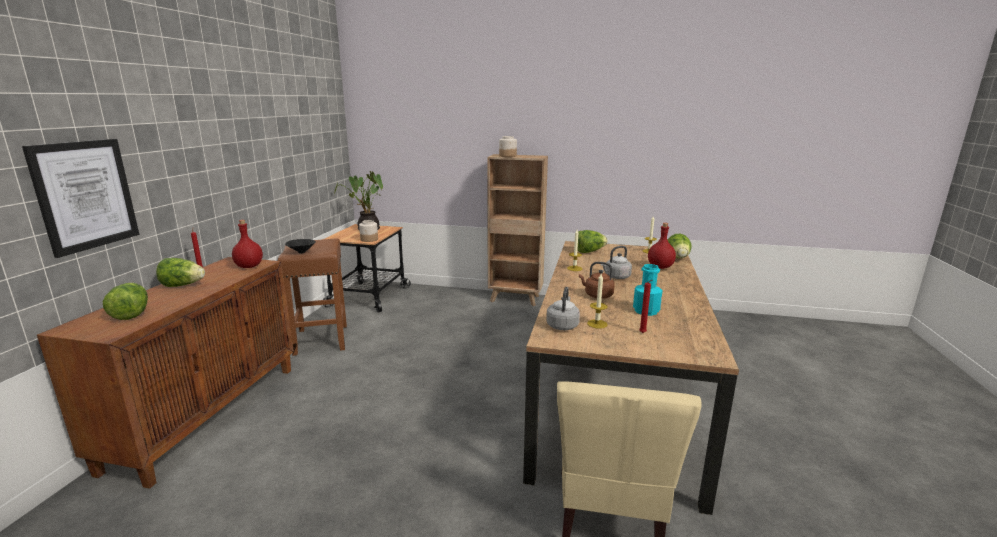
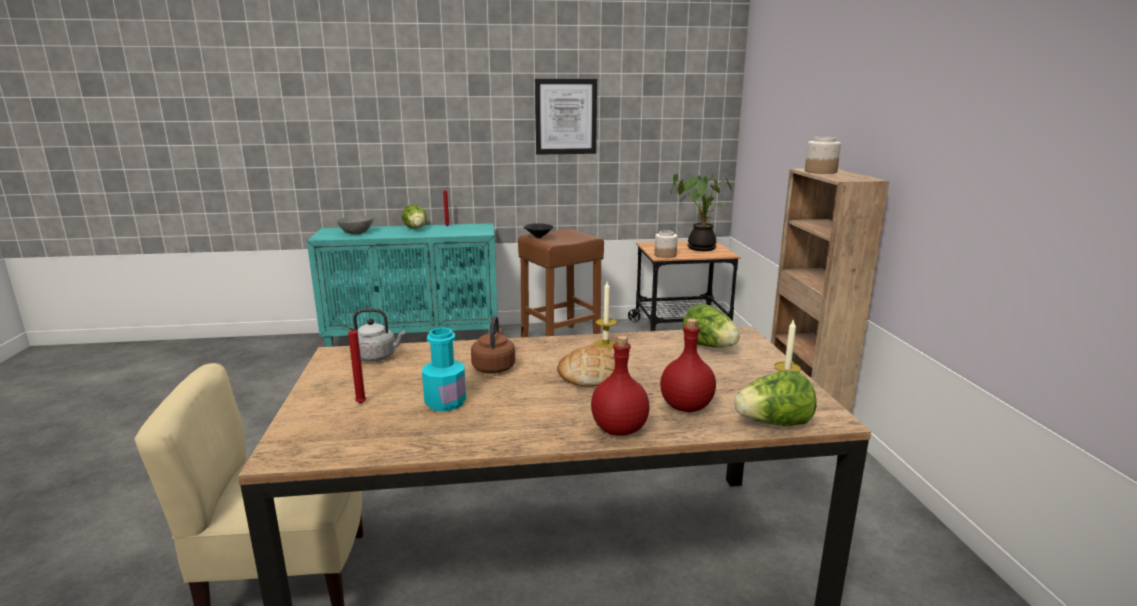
camera: 70 degrees right, 0 degrees up
picture [22,139,139,258] -> picture moved to [535,79,597,155]
brown cabinet [37,257,294,489] -> turquoise cabinet [307,223,498,347]
lettuce [103,283,148,320] -> grey bowl [337,215,373,234]
red bottle [232,220,263,268] -> red bottle moved to [591,335,649,436]
candle [587,274,608,329] -> none
grey kettle [601,246,632,279] -> bread [557,345,615,386]

